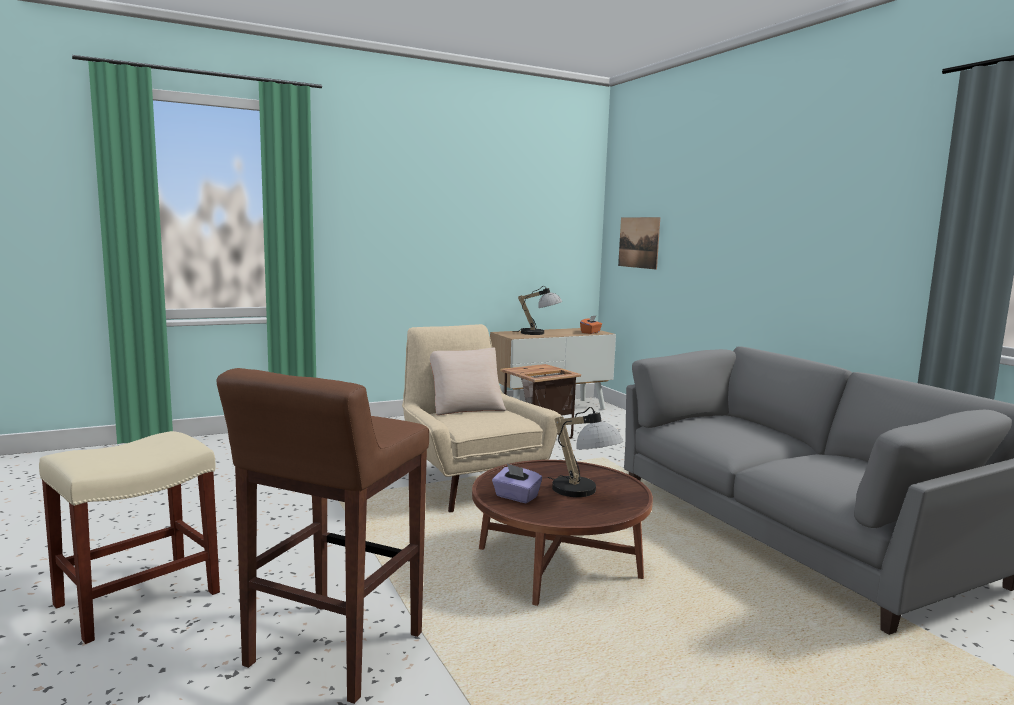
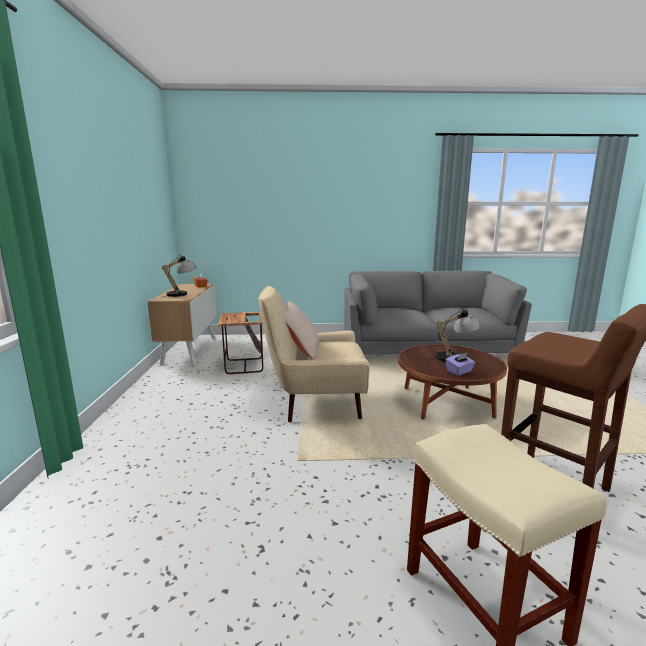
camera: 65 degrees left, 5 degrees up
picture [618,217,660,270] -> none

